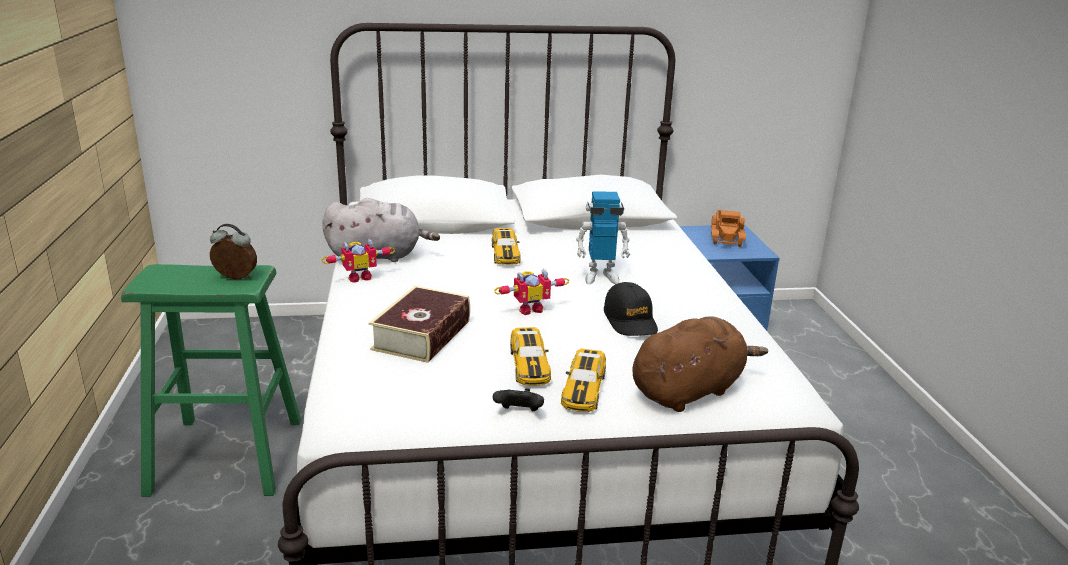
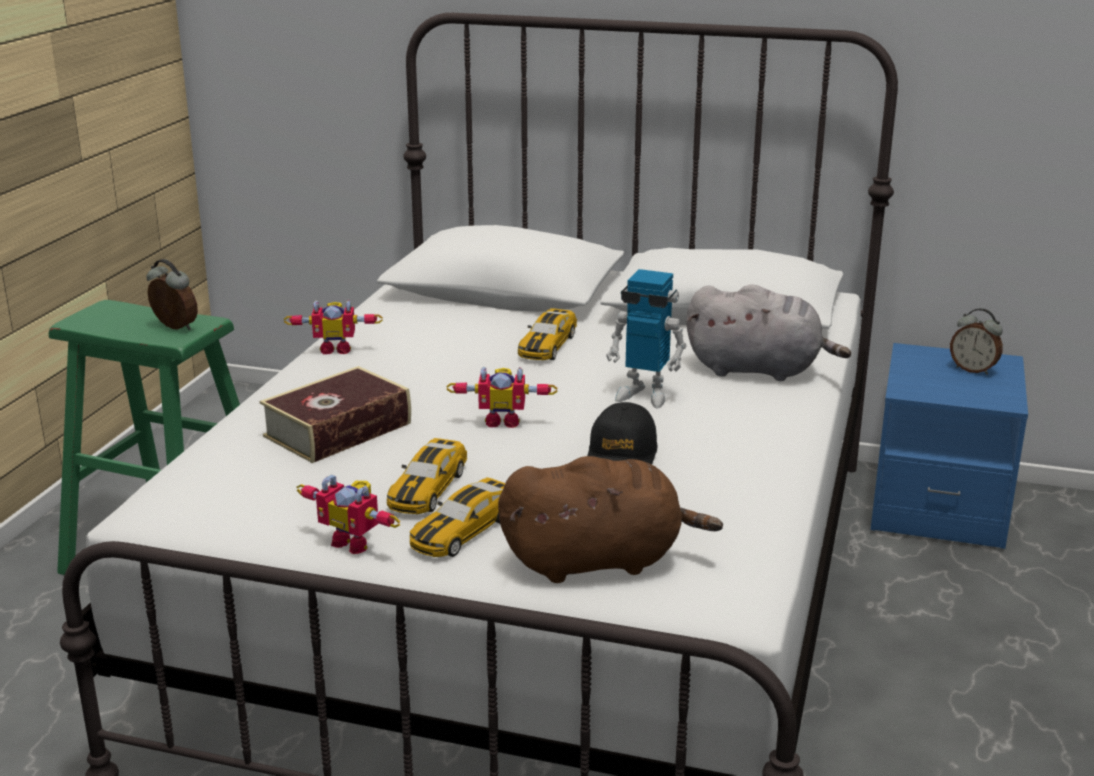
camera: 25 degrees right, 0 degrees up
grey plush toy [322,198,440,262] -> grey plush toy moved to [686,284,851,381]
black game controller [493,388,544,411] -> toy robot [297,474,400,554]
toy truck [711,210,746,247] -> alarm clock [950,308,1003,375]

